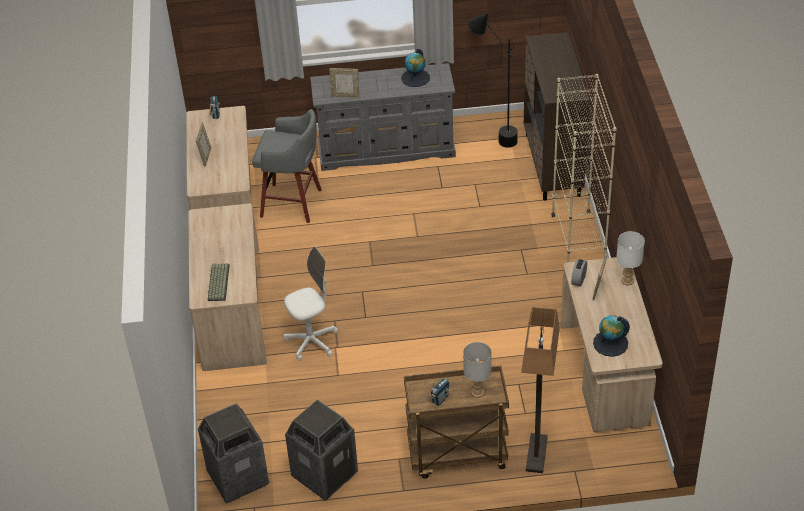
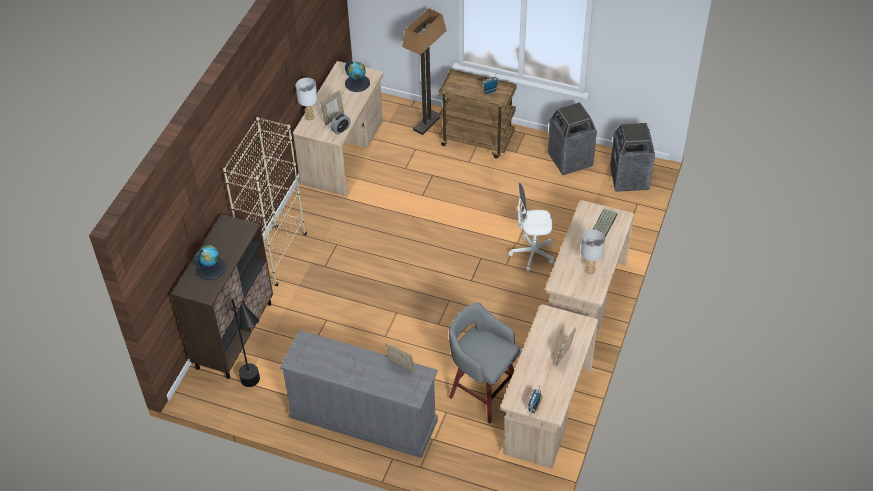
camera: 155 degrees left, 5 degrees up
globe [401,49,430,87] -> globe moved to [194,245,226,280]
grey table lamp [463,342,492,398] -> grey table lamp moved to [581,229,605,274]

